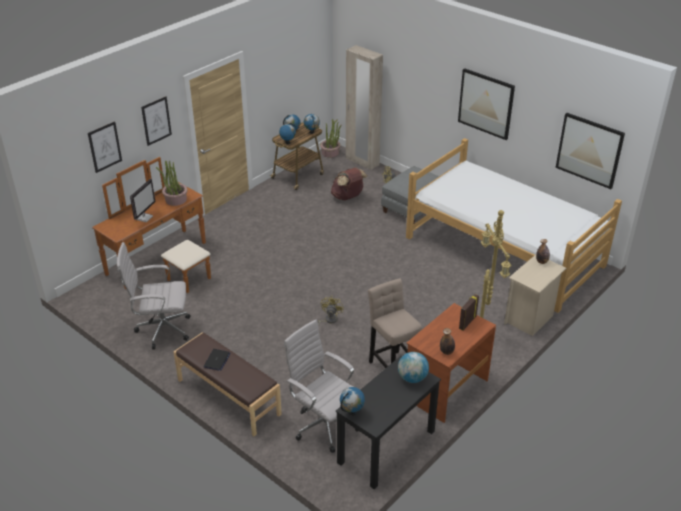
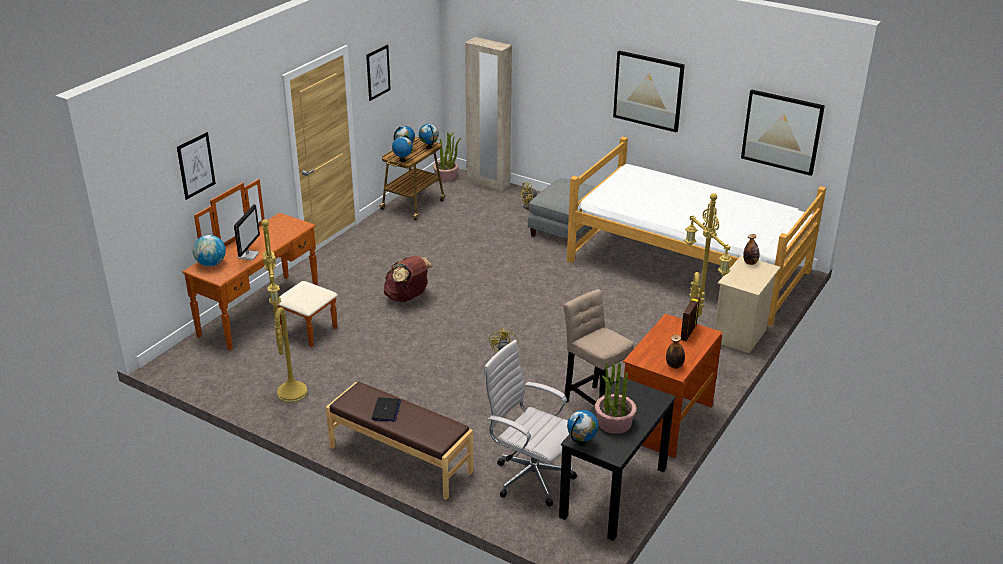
camera: 10 degrees left, 5 degrees down
white office chair [117,242,190,350] -> yellow floor lamp [261,219,307,402]
picture [141,96,172,146] -> picture moved to [366,44,391,101]
potted plant [156,161,188,206] -> potted plant moved to [595,362,637,434]
brown backpack [331,168,368,200] -> brown backpack moved to [384,255,433,302]
globe [398,352,429,383] -> globe moved to [193,235,226,267]

